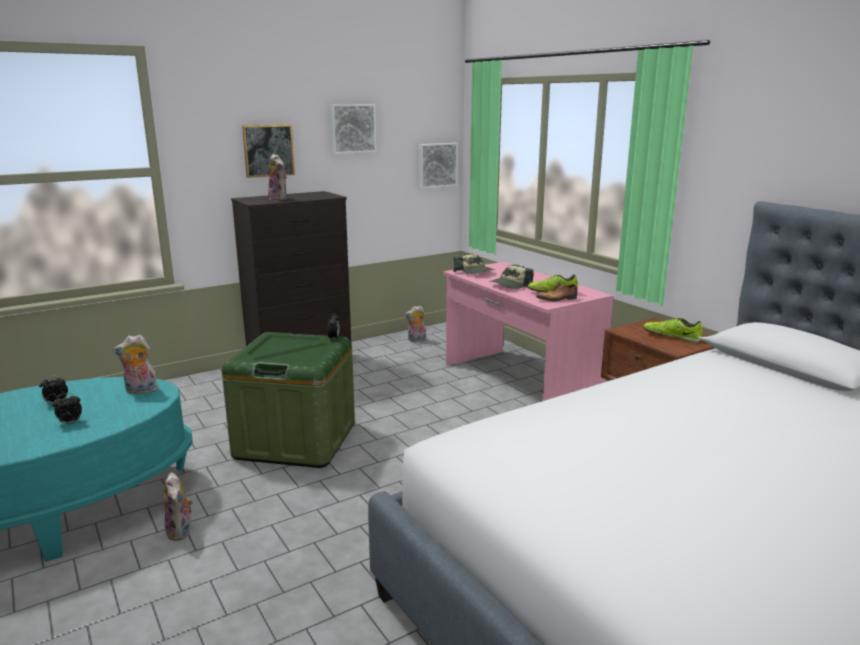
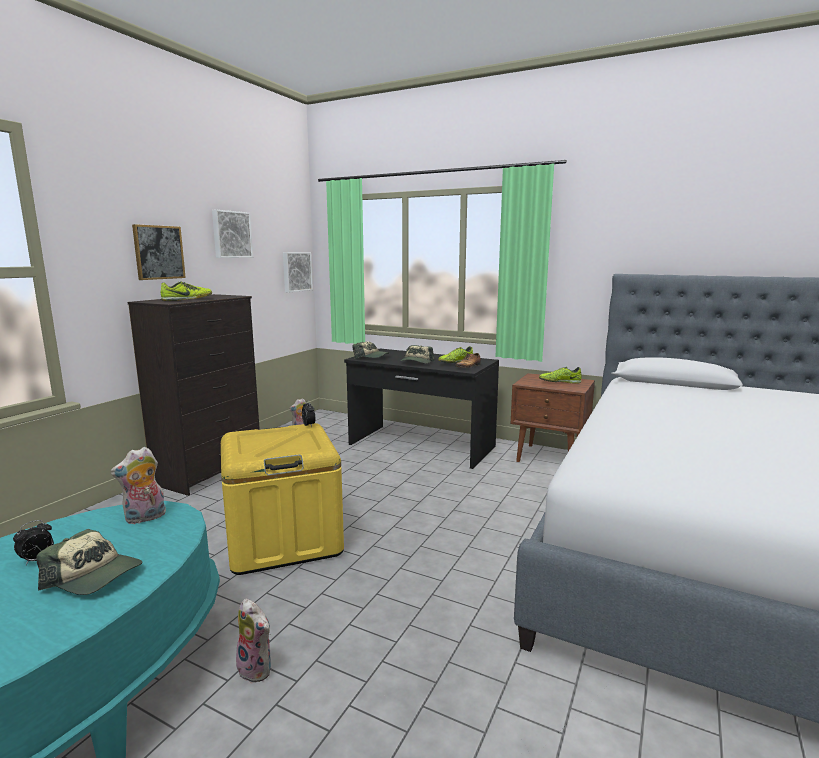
camera: 30 degrees left, 5 degrees down
alarm clock [52,393,82,426] -> cap [36,529,142,595]
green storage box [222,332,355,468] -> yellow storage box [221,423,344,575]
plush toy [268,154,287,201] -> shoe [161,281,212,301]
pink desk [443,262,613,401] -> black desk [344,349,499,469]

